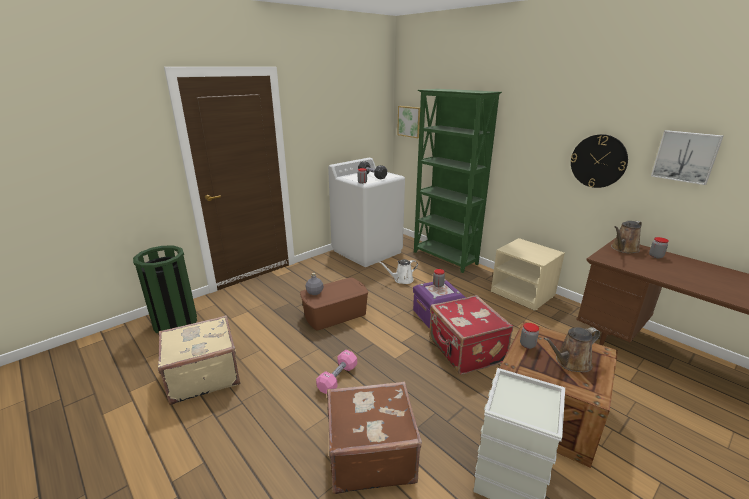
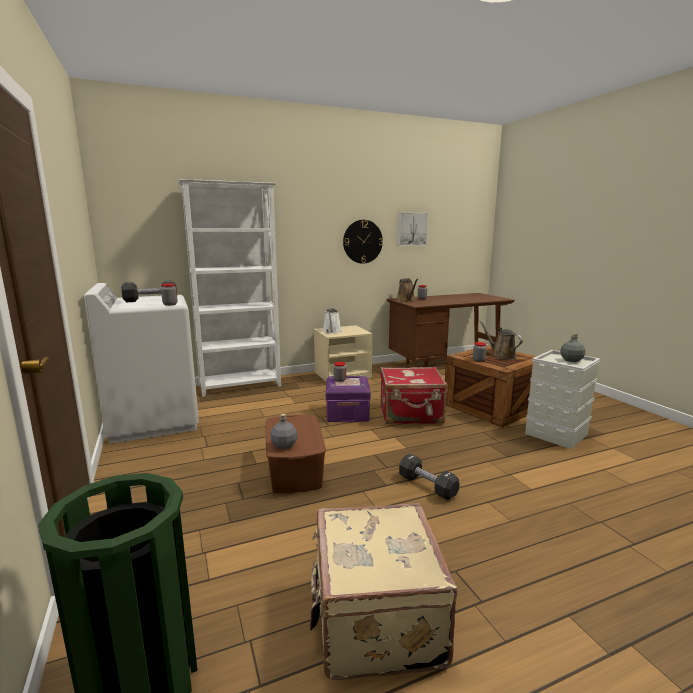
camera: 70 degrees left, 10 degrees down
pink dumbbell [316,350,357,394] -> black dumbbell [399,454,460,500]
brown suitcase [327,381,422,494] -> none
white watering can [378,259,418,284] -> white watering can moved to [322,309,342,334]
picture [397,106,420,138] -> none
green bookcase [414,89,502,273] -> white bookcase [178,179,281,397]
brown watering can [543,327,600,372] -> brown watering can turned 150 degrees clockwise [479,321,523,360]
none -> grey bottle [560,333,585,362]

